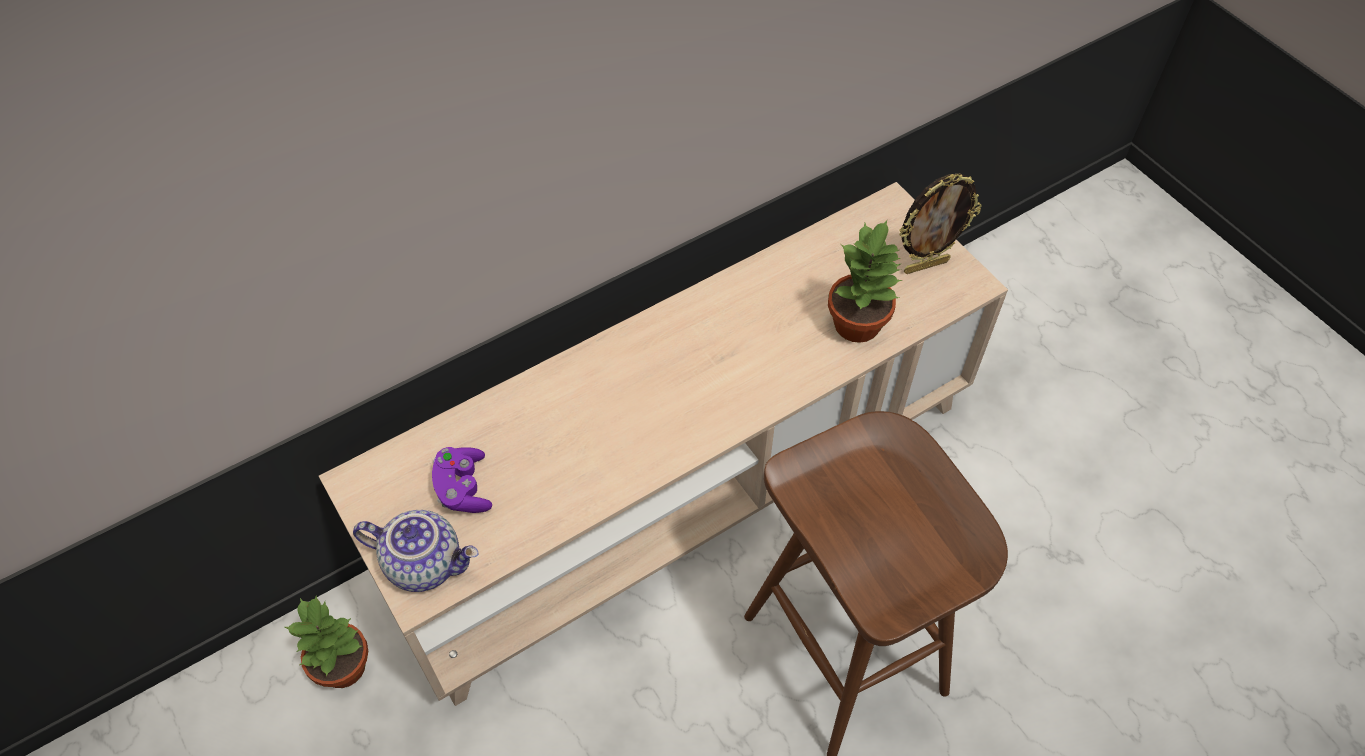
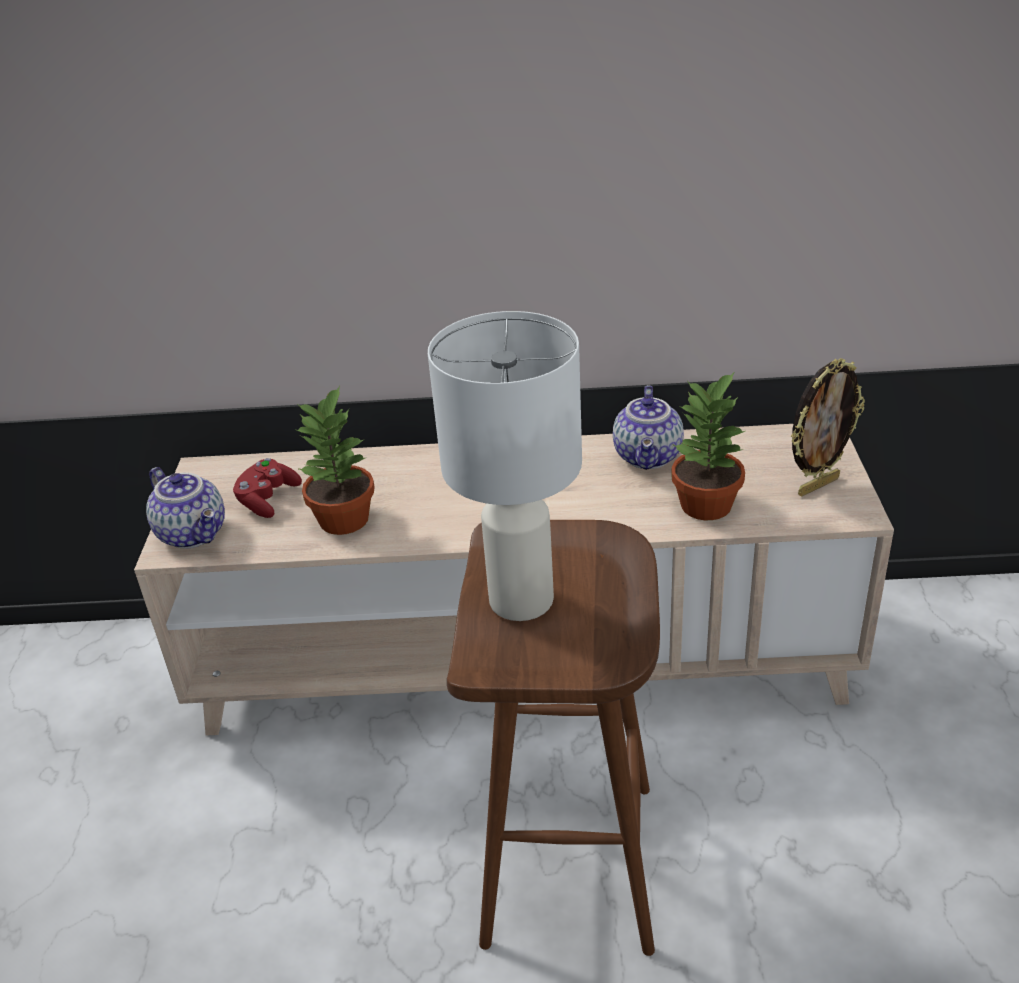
camera: 35 degrees right, 20 degrees down
potted plant [285,596,368,688] -> potted plant moved to [294,385,374,535]
purple game controller [432,447,492,513] -> red game controller [233,458,302,518]
picture frame [899,174,982,274] -> picture frame turned 45 degrees counterclockwise [791,358,865,496]
none -> white table lamp [428,311,582,621]
none -> teapot [613,385,684,470]

